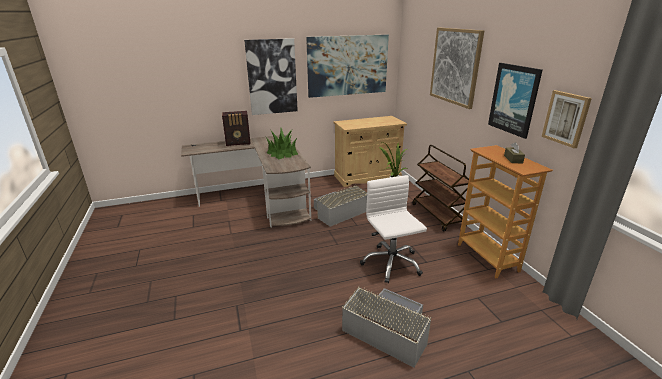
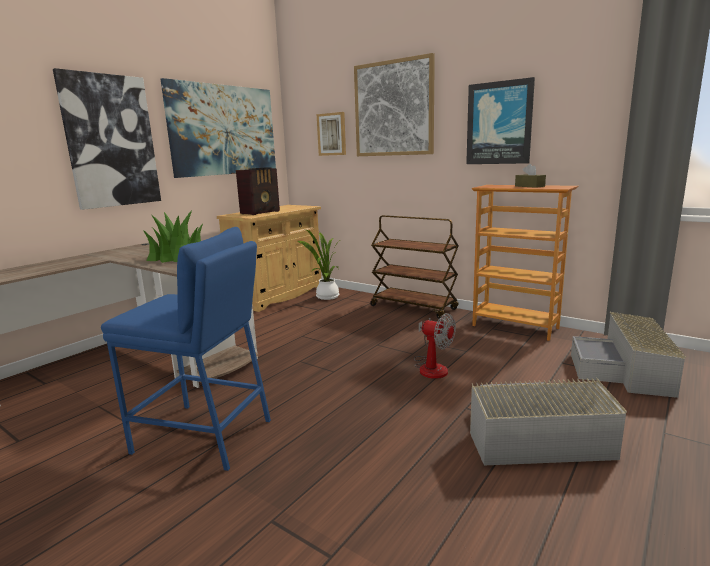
camera: 35 degrees left, 10 degrees down
radio [222,111,251,146] -> radio moved to [236,167,280,215]
grey storage box [314,185,367,227] -> grey storage box moved to [571,312,686,398]
white office chair [360,175,427,284] -> fan [414,313,456,379]
picture [542,90,592,148] -> picture moved to [317,112,346,156]
none -> blue stool [101,227,271,471]

